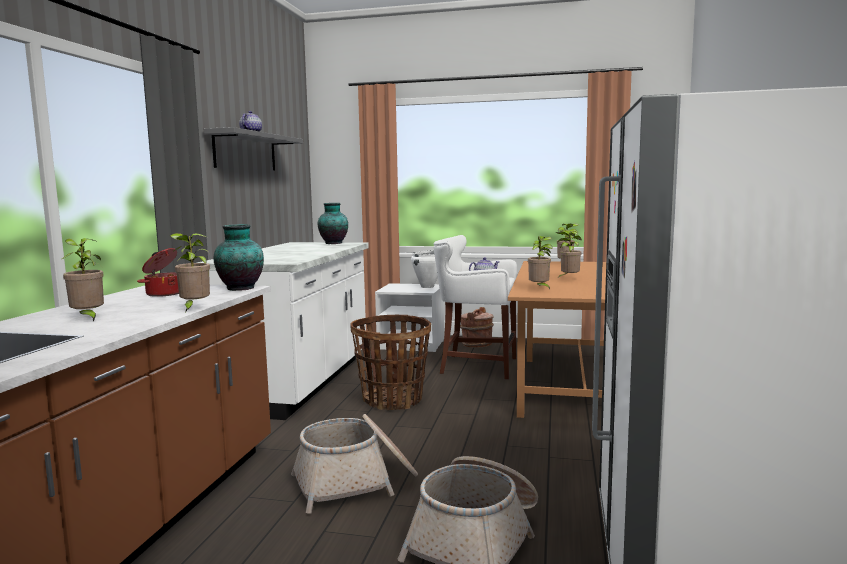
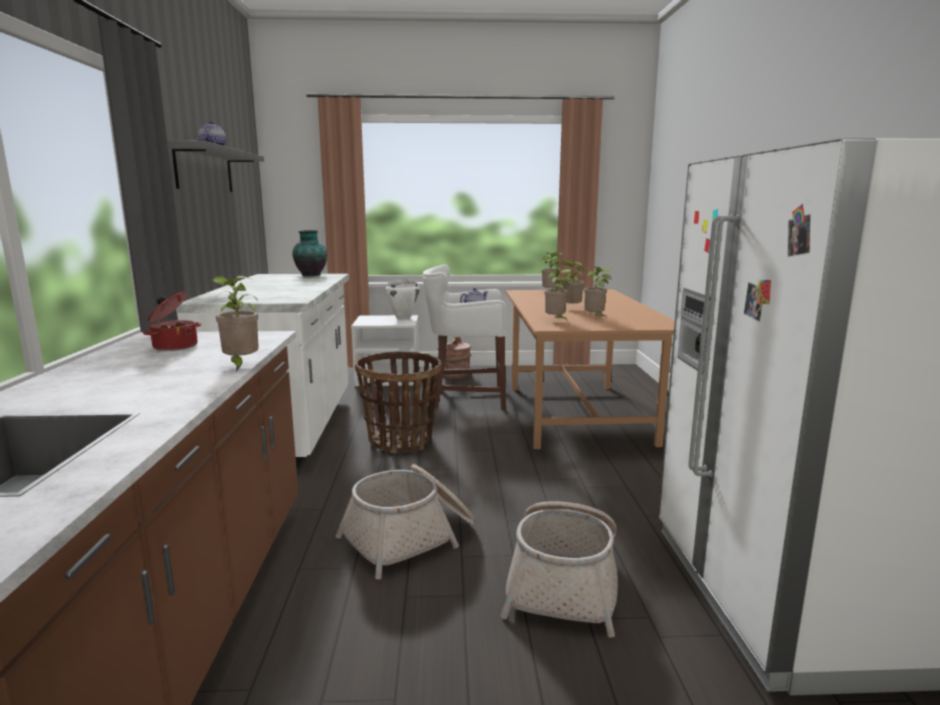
camera: 15 degrees left, 5 degrees up
potted plant [62,238,104,322] -> potted plant moved to [584,267,612,318]
vase [214,224,264,291] -> none

